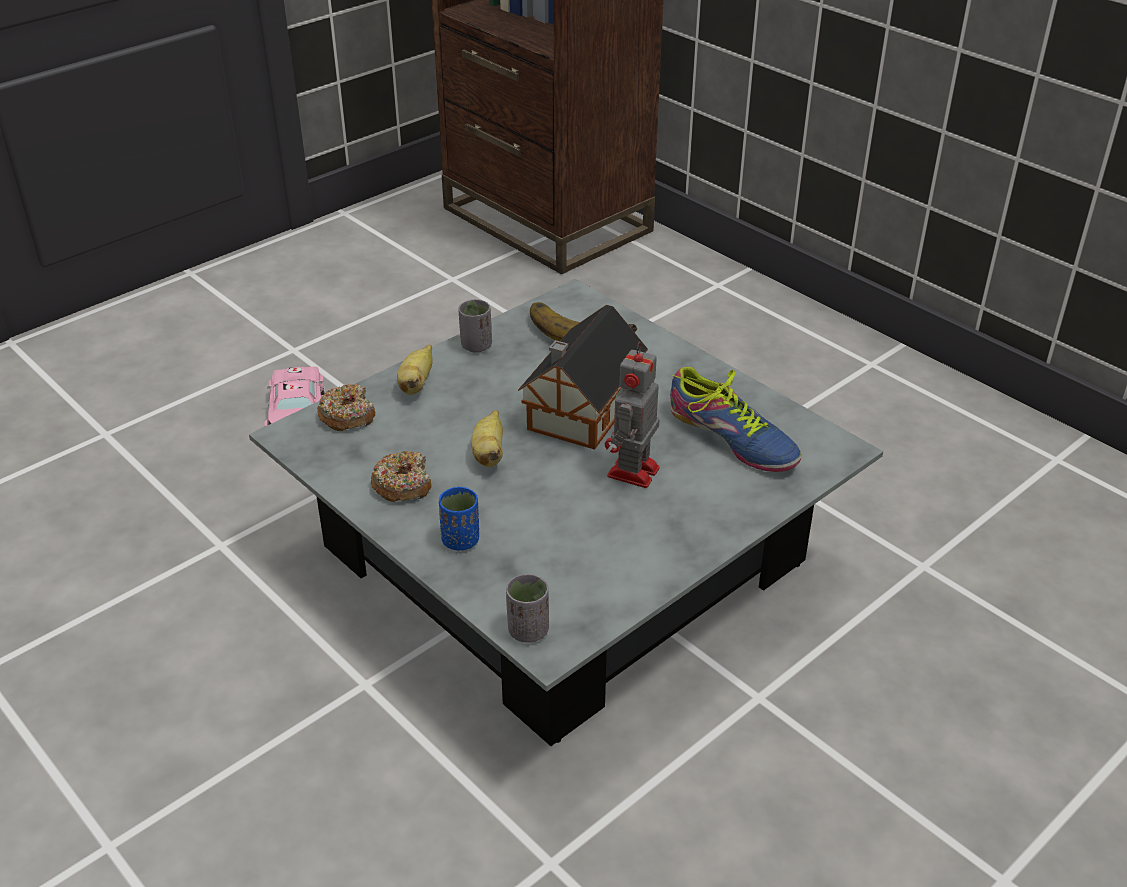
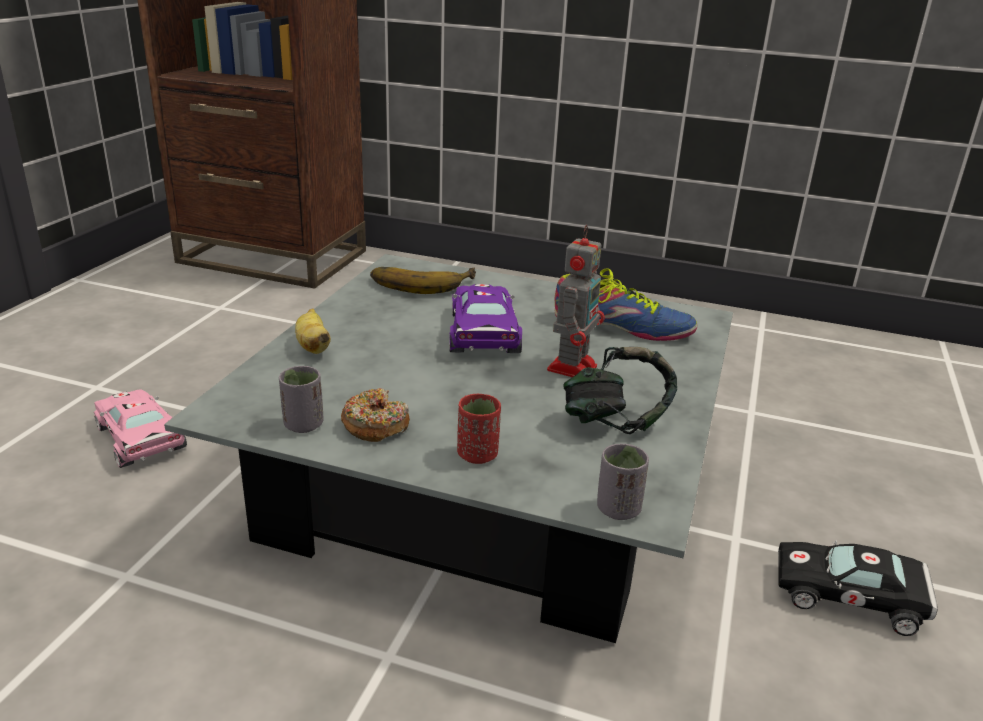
camera: 30 degrees left, 10 degrees down
donut [317,384,375,431] -> none
blue cup [439,487,479,551] -> red cup [457,394,501,464]
grey cup [458,299,492,353] -> grey cup moved to [279,366,324,433]
banana [471,410,503,467] -> none
toy house [518,305,648,450] -> purple toy car [449,284,522,353]
toy robot [605,341,660,488] -> toy robot turned 150 degrees counterclockwise [547,225,605,377]
none -> headphones [563,347,677,434]
none -> black toy car [778,540,938,636]

